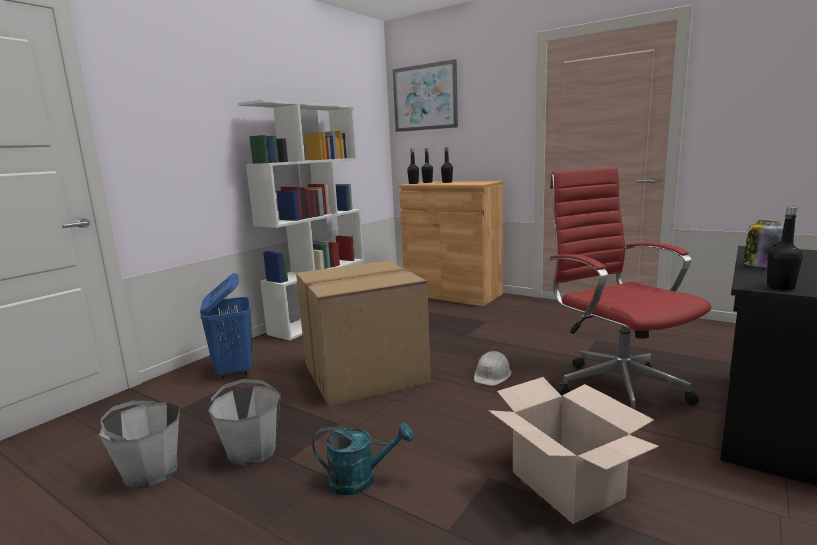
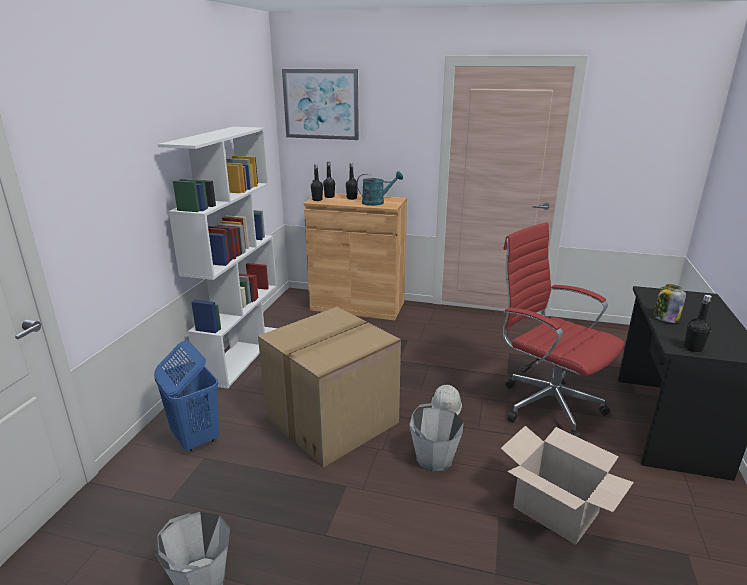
camera: 20 degrees left, 10 degrees up
grey bucket [208,379,281,466] -> grey bucket moved to [409,403,464,472]
turquoise watering can [312,422,414,495] -> turquoise watering can moved to [357,171,403,206]

